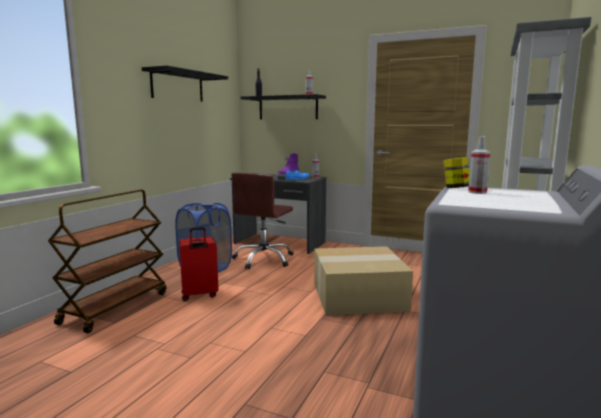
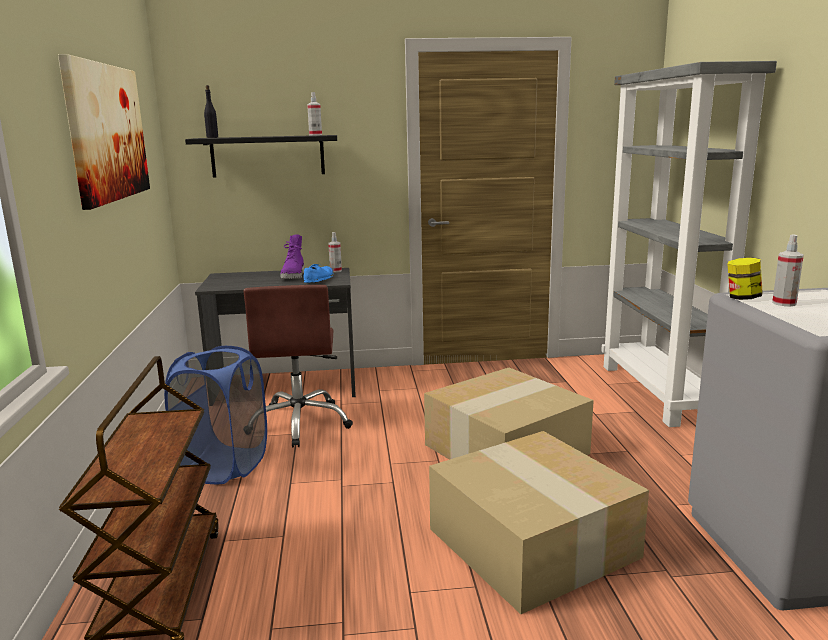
camera: 30 degrees left, 5 degrees up
black shelf [142,65,228,102] -> picture [58,54,150,210]
red suitcase [179,227,219,301] -> none
none -> cardboard box [429,431,649,614]

